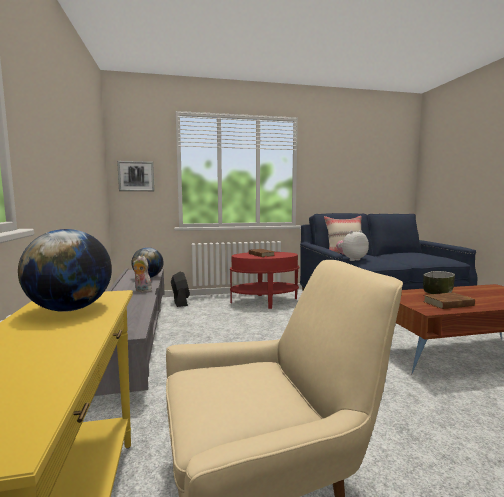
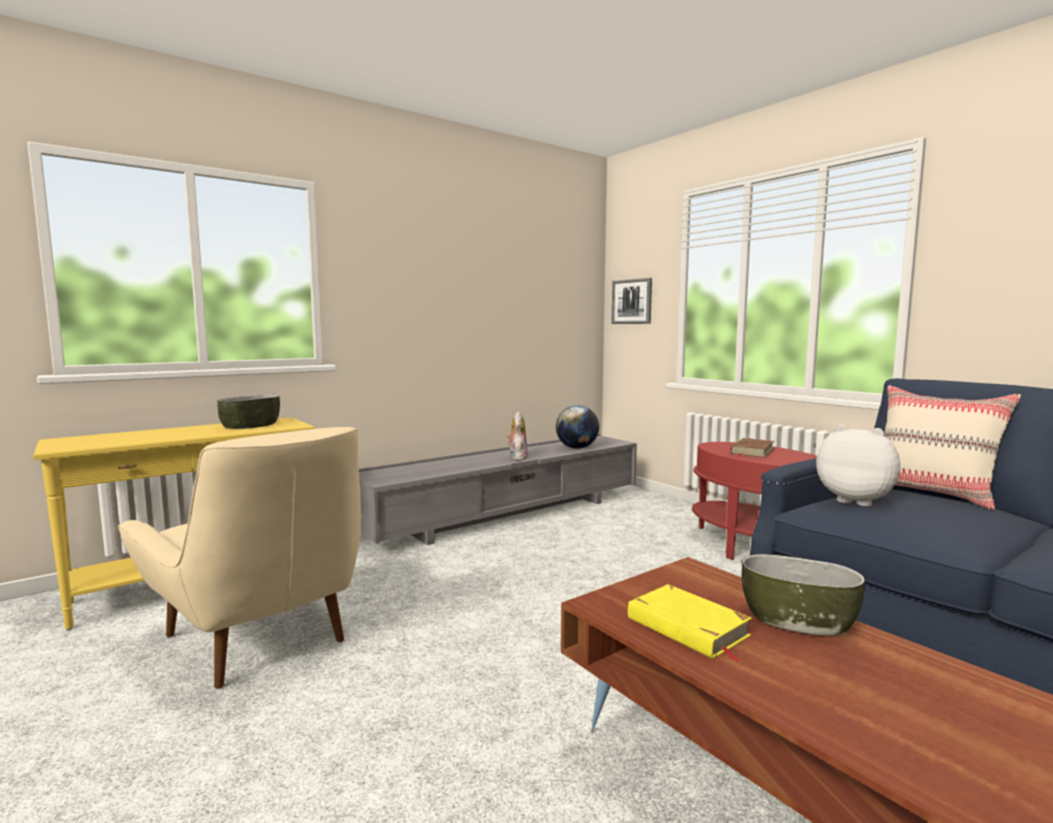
camera: 65 degrees right, 0 degrees up
globe [18,229,112,312] -> bowl [217,394,280,429]
black fan [171,272,190,307] -> none
brown book [423,292,475,309] -> yellow book [628,584,752,663]

